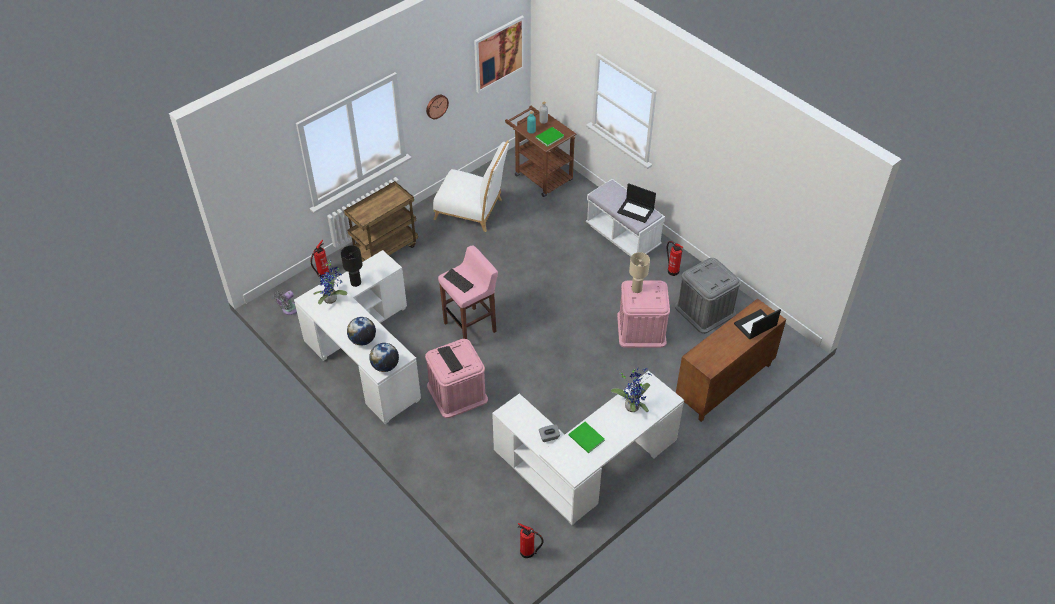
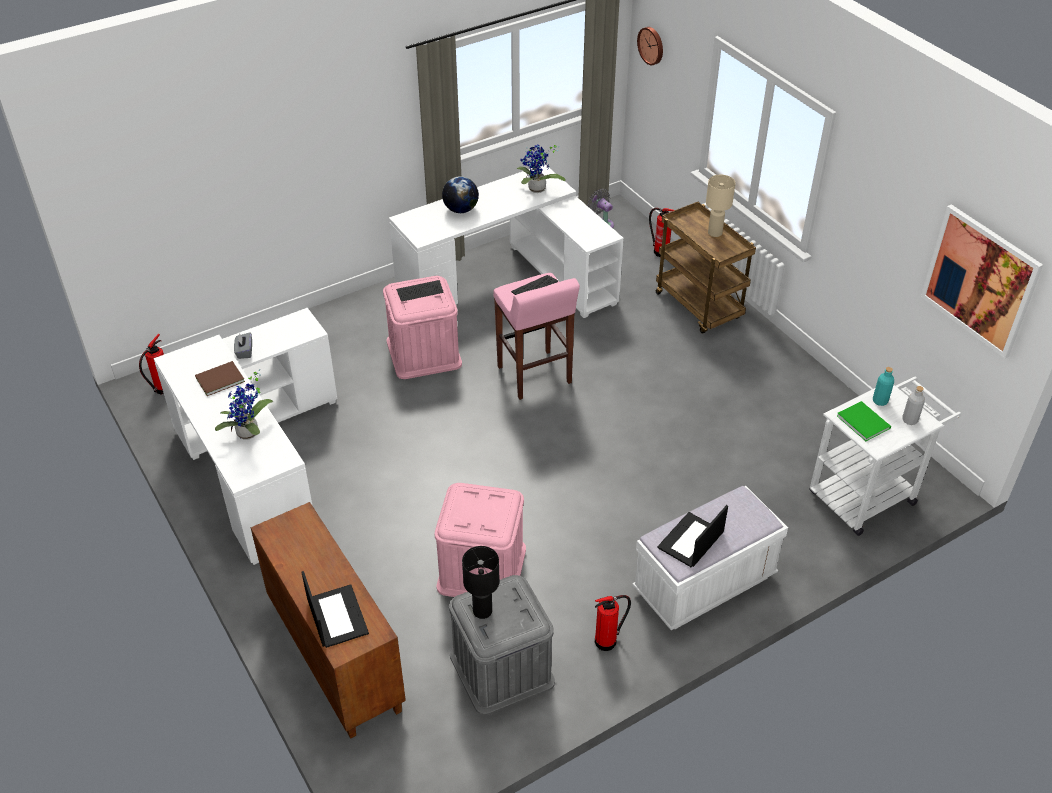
camera: 100 degrees right, 5 degrees down
black table lamp [341,245,363,287] -> black table lamp moved to [462,546,500,619]
globe [369,343,399,372] -> none
wall clock [426,95,449,119] -> wall clock moved to [637,27,663,65]
white chair [433,140,509,232] -> none
brown cart [505,106,577,197] -> white cart [809,377,962,536]
green book [568,422,605,453] -> brown book [195,361,245,396]
beige table lamp [629,252,650,293] -> beige table lamp moved to [706,175,736,237]

